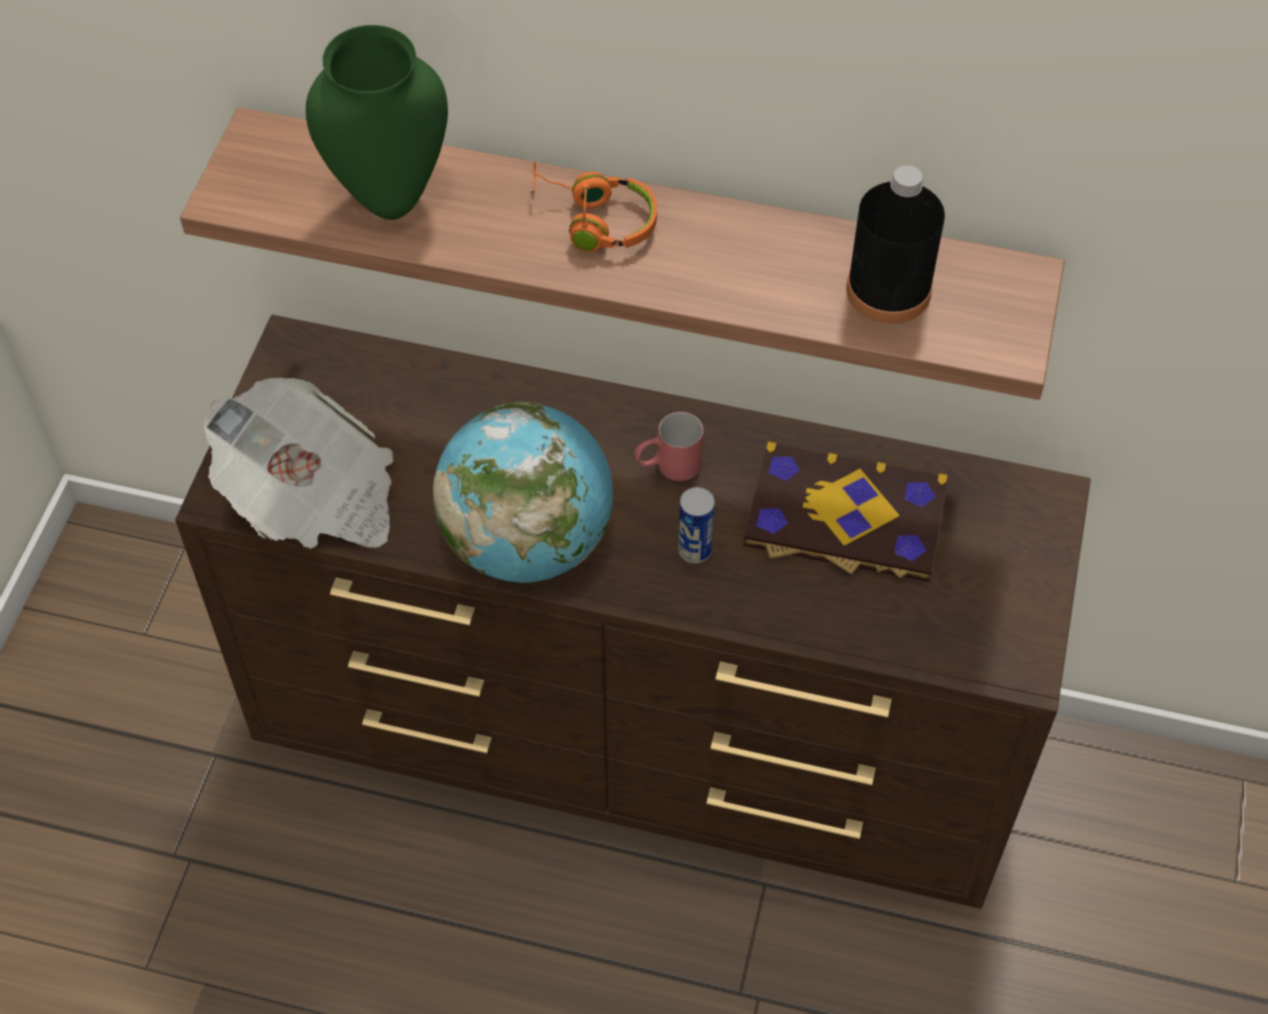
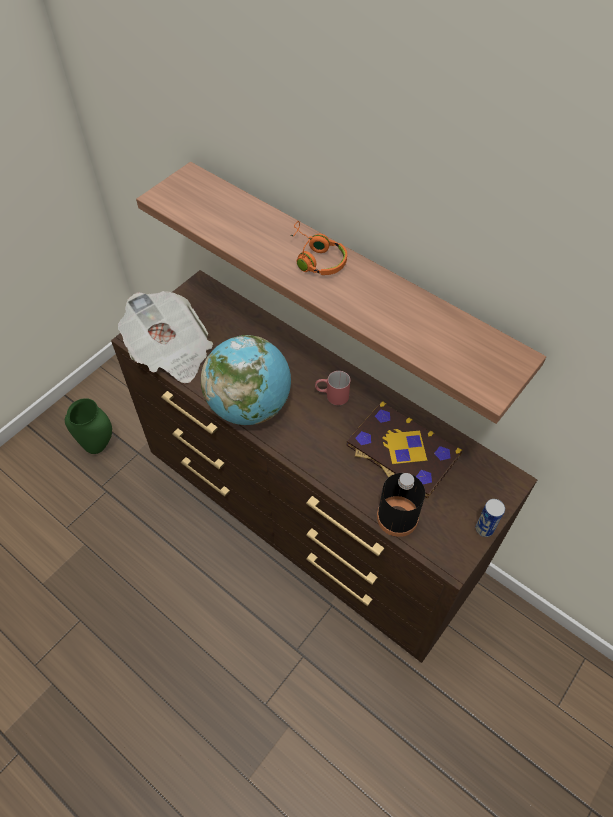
camera: 25 degrees right, 0 degrees up
green vase [306,25,448,220] -> green vase moved to [65,398,112,454]
can [678,487,715,564] -> can moved to [476,499,505,537]
black bottle [846,165,945,324] -> black bottle moved to [377,473,425,537]

